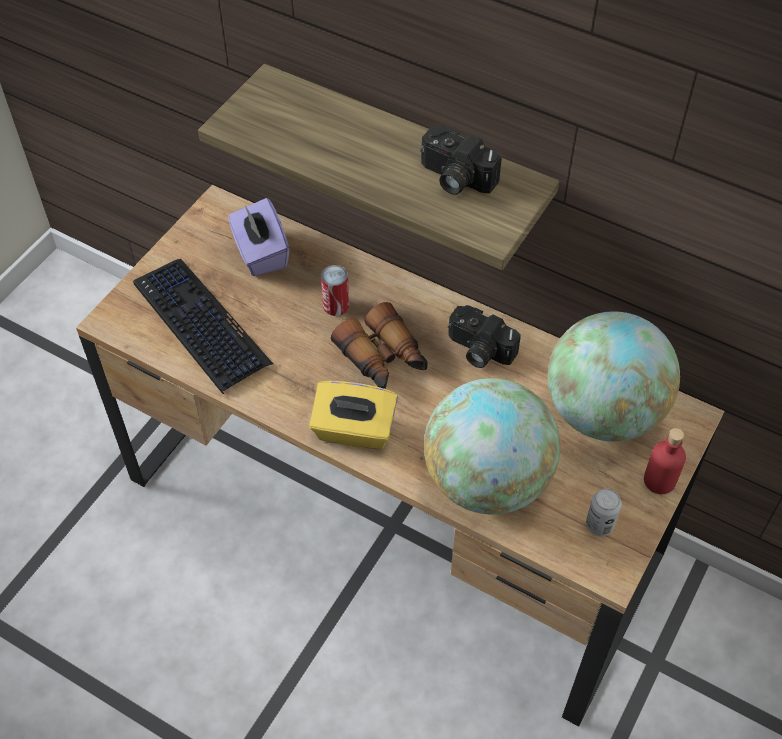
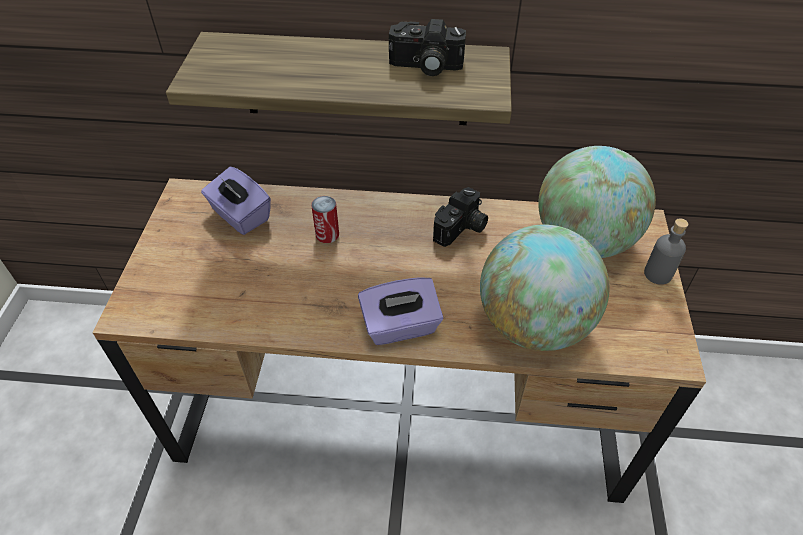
camera: 25 degrees left, 5 degrees down
keyboard [133,259,273,394] -> none
yellow tissue box [309,381,398,449] -> purple tissue box [358,277,443,345]
binoculars [331,302,427,389] -> none
camera [448,305,521,368] -> camera turned 60 degrees counterclockwise [433,187,488,247]
can [586,488,622,536] -> none
red bottle [644,428,686,494] -> grey bottle [644,218,688,285]

